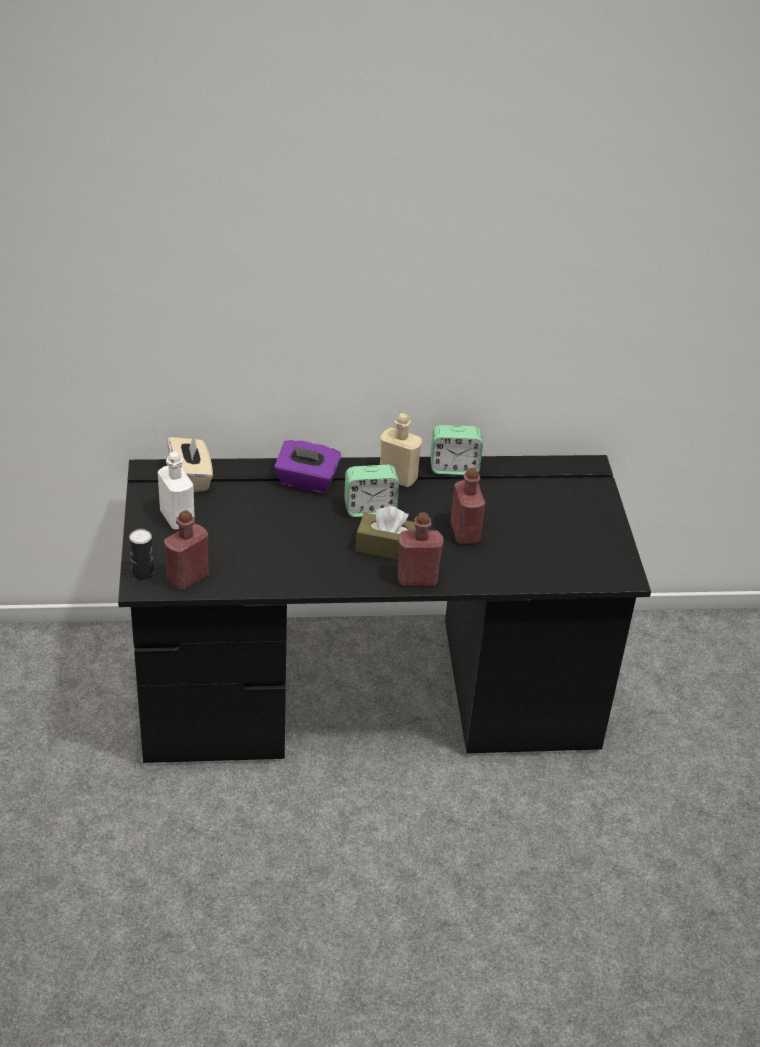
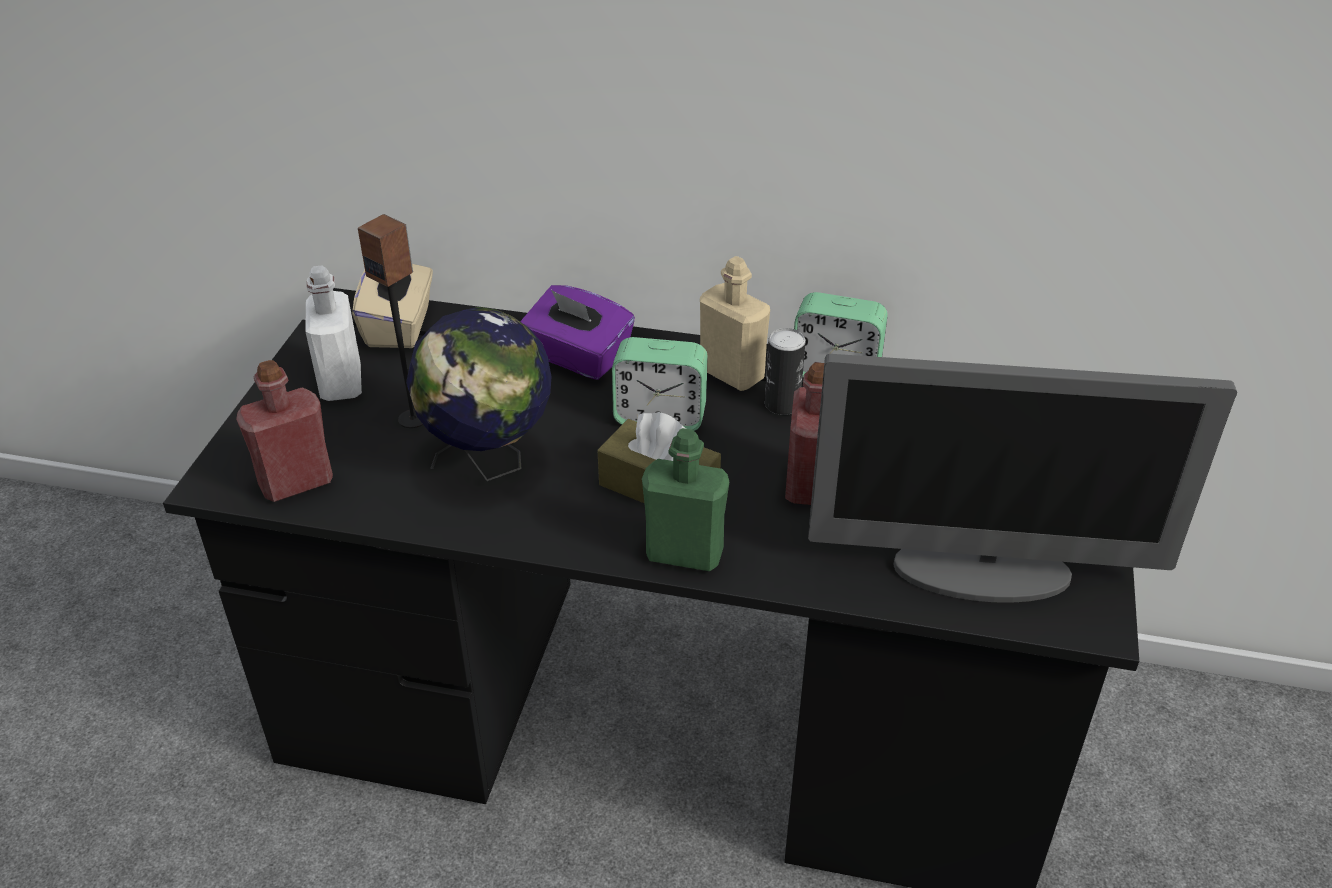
camera: 20 degrees right, 0 degrees up
can [129,529,154,580] -> can moved to [765,328,806,415]
red bottle [397,513,444,586] -> green bottle [642,428,729,571]
none -> speaker [358,214,423,428]
none -> globe [406,307,551,481]
none -> monitor [808,354,1237,603]

